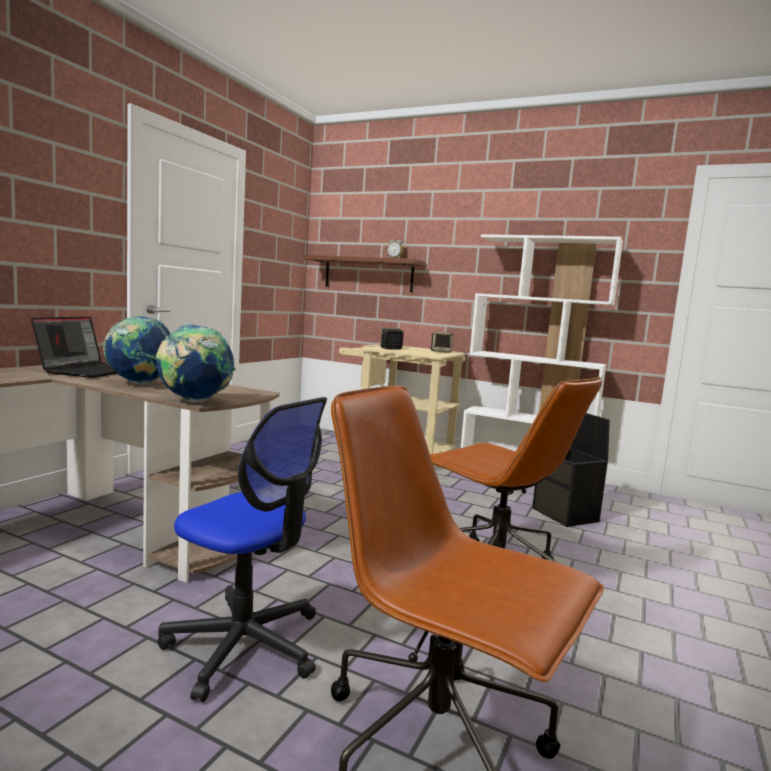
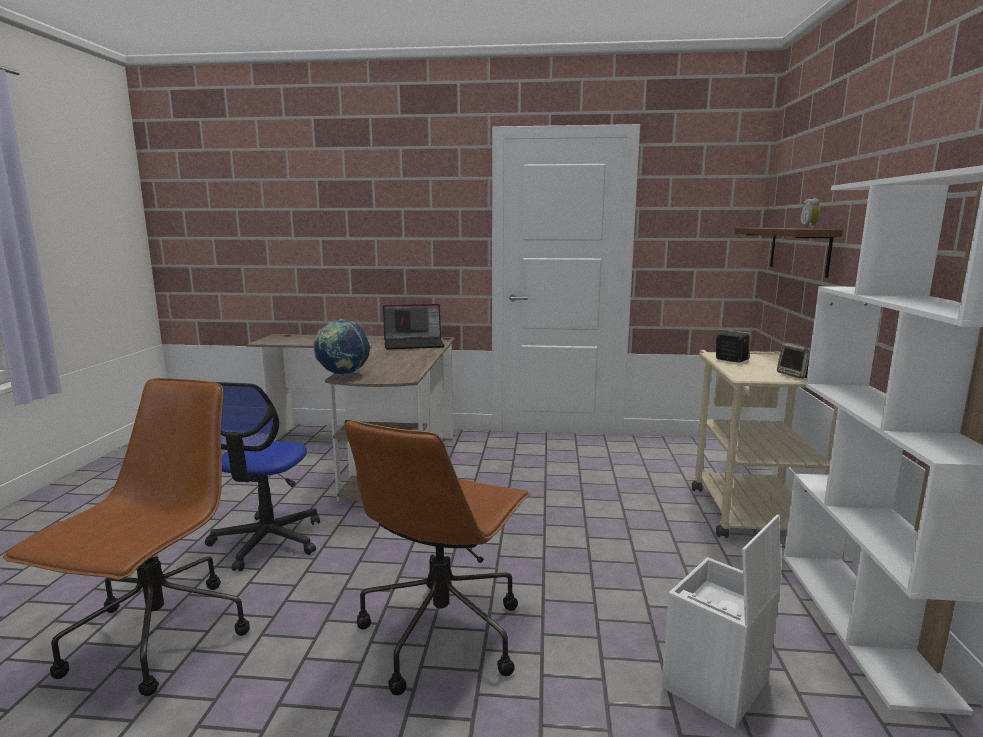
camera: 70 degrees right, 5 degrees up
globe [103,316,170,384] -> none
black storage box [532,413,610,527] -> white storage box [661,515,781,729]

